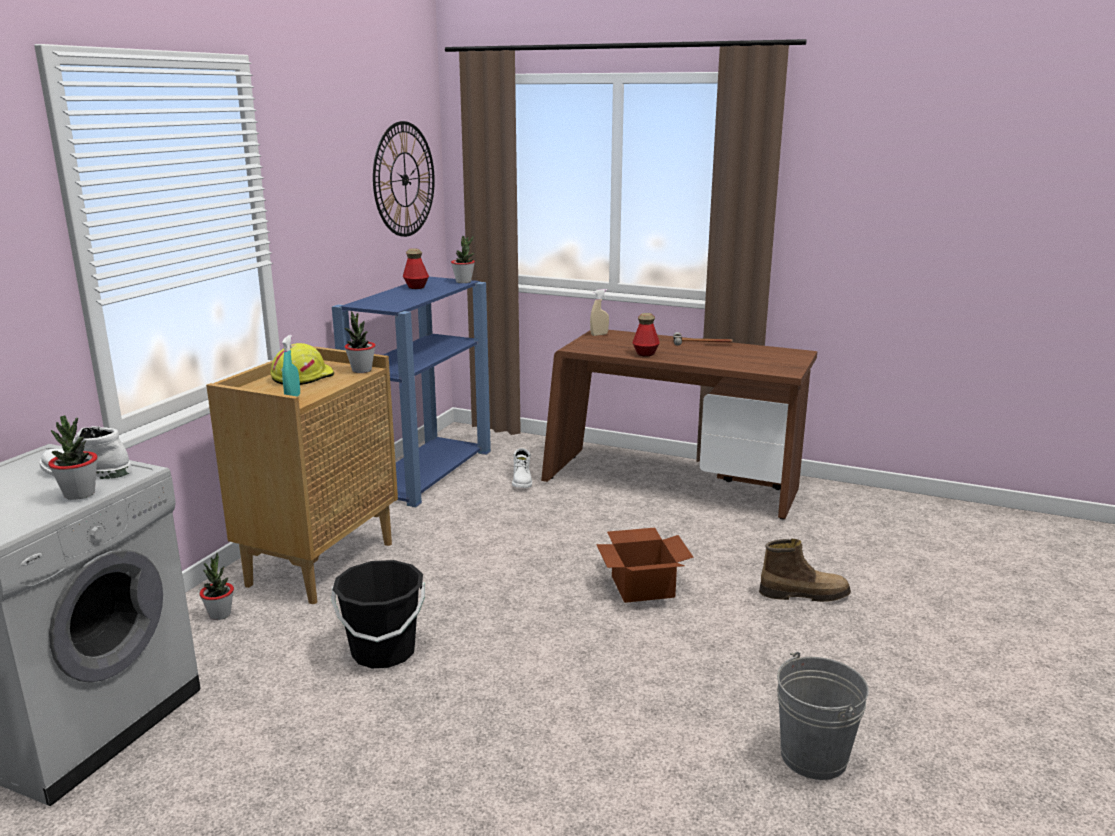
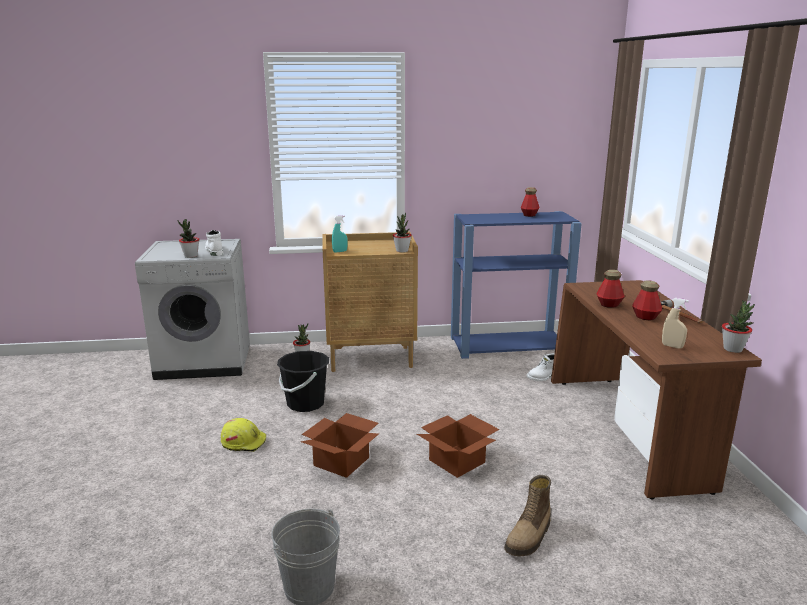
camera: 60 degrees right, 0 degrees up
yellow hard hat [270,343,334,385] -> yellow hard hat moved to [221,418,266,452]
wall clock [373,121,435,237] -> none
potted plant [451,236,475,283] -> potted plant moved to [722,300,755,353]
beige spray bottle [590,289,609,336] -> beige spray bottle moved to [662,298,689,348]
boot [759,539,851,602] -> boot turned 60 degrees clockwise [504,475,551,557]
none -> cardboard box [301,413,379,478]
none -> bottle [632,280,662,320]

